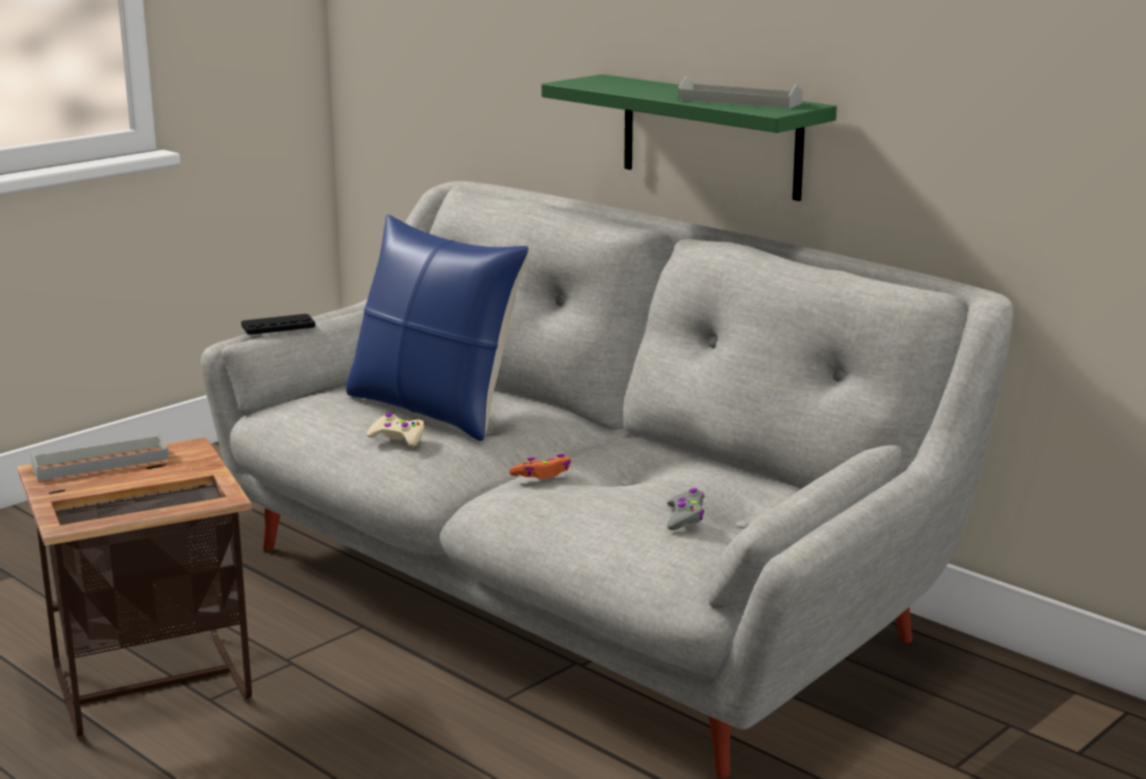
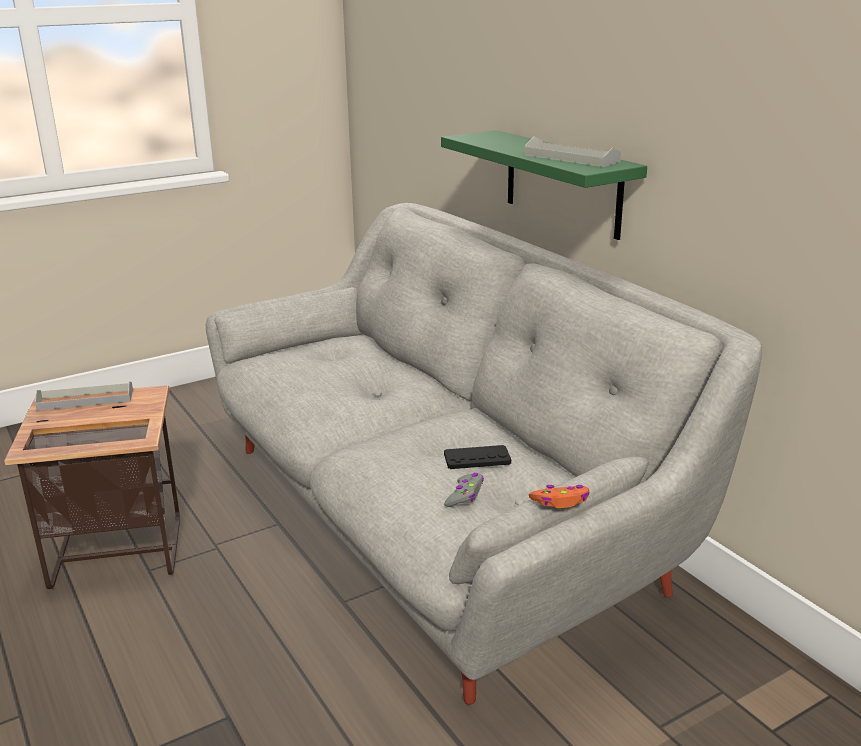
camera: 15 degrees right, 5 degrees up
black game controller [241,314,315,335] -> black game controller moved to [444,445,511,469]
blue pillow [346,215,529,441] -> none
beige game controller [367,413,426,446] -> none
orange game controller [509,454,571,479] -> orange game controller moved to [529,485,589,508]

